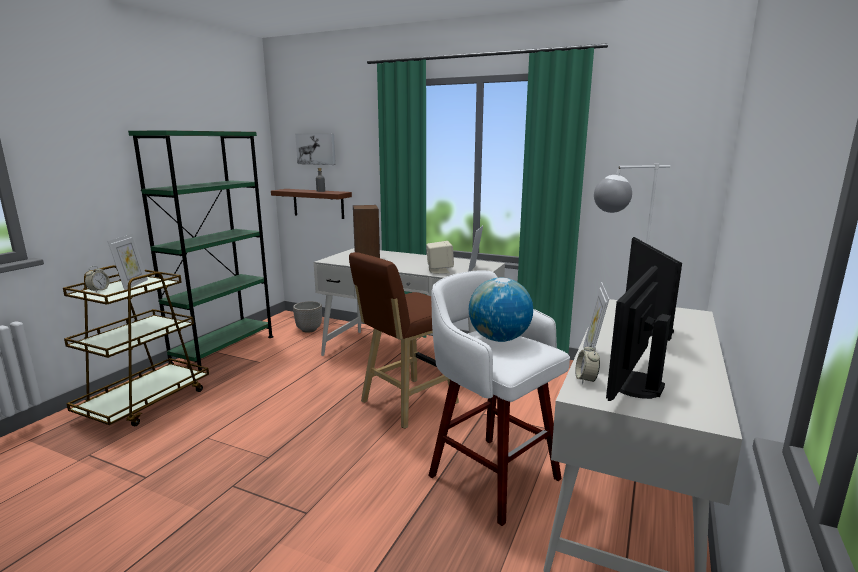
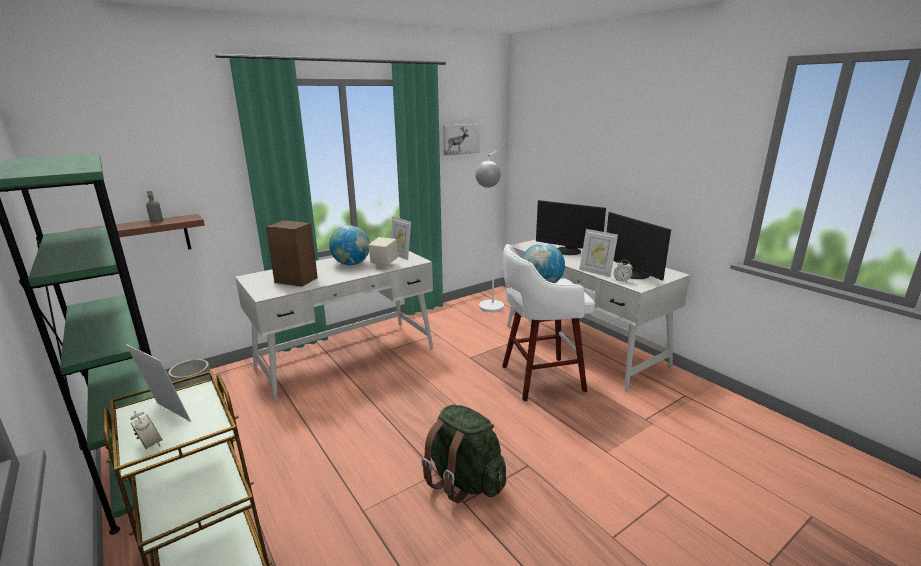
camera: 60 degrees left, 5 degrees up
picture [295,134,336,165] -> picture moved to [443,124,480,156]
brown stool [349,252,459,429] -> none
none -> globe [329,226,370,265]
none -> green backpack [421,405,506,503]

